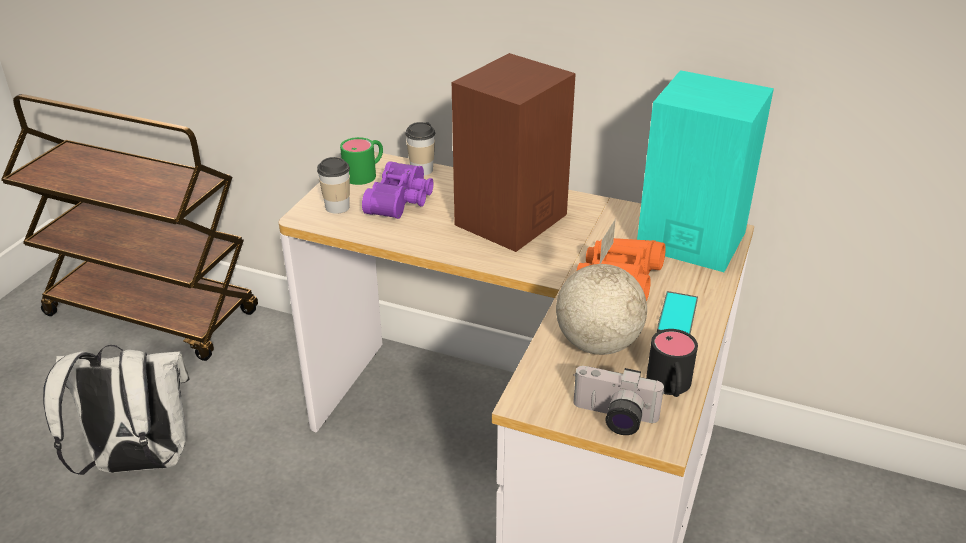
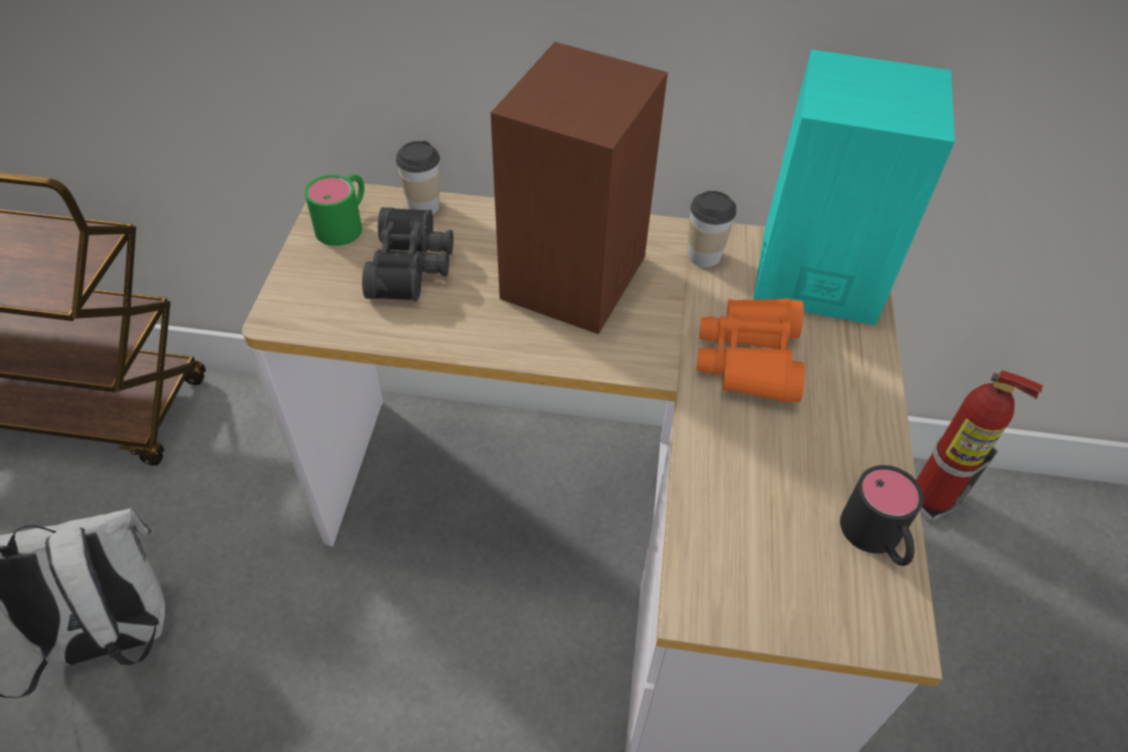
camera: 15 degrees left, 15 degrees up
cup [317,157,350,214] -> cup moved to [688,191,737,267]
purple binoculars [362,161,433,219] -> black binoculars [362,207,453,301]
globe [556,218,647,355] -> none
camera [573,366,665,435] -> none
phone [657,291,698,334] -> none
none -> fire extinguisher [916,370,1043,523]

